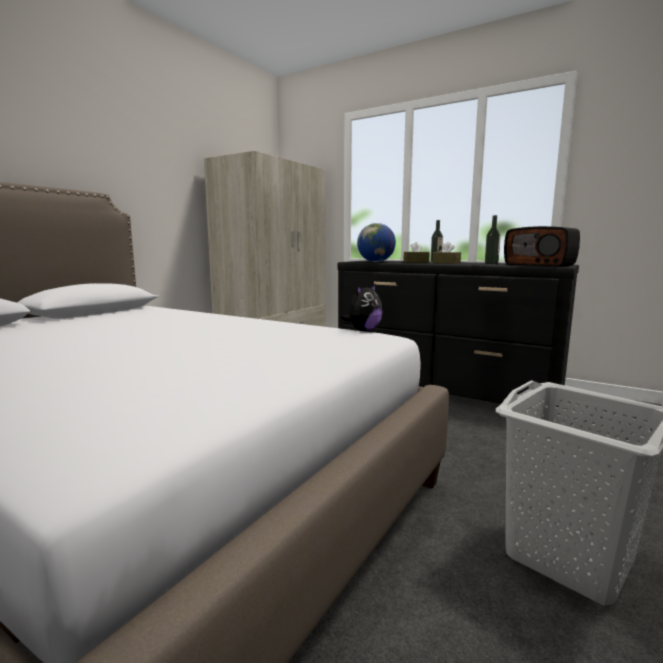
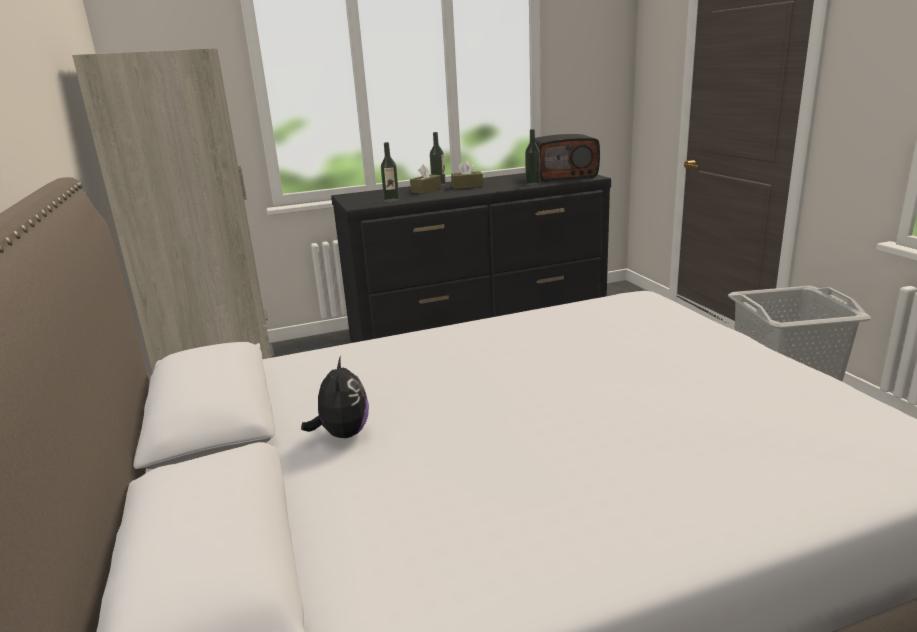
camera: 50 degrees left, 10 degrees up
plush toy [341,284,383,331] -> plush toy moved to [301,356,369,438]
globe [357,223,396,262] -> bottle [381,142,399,202]

